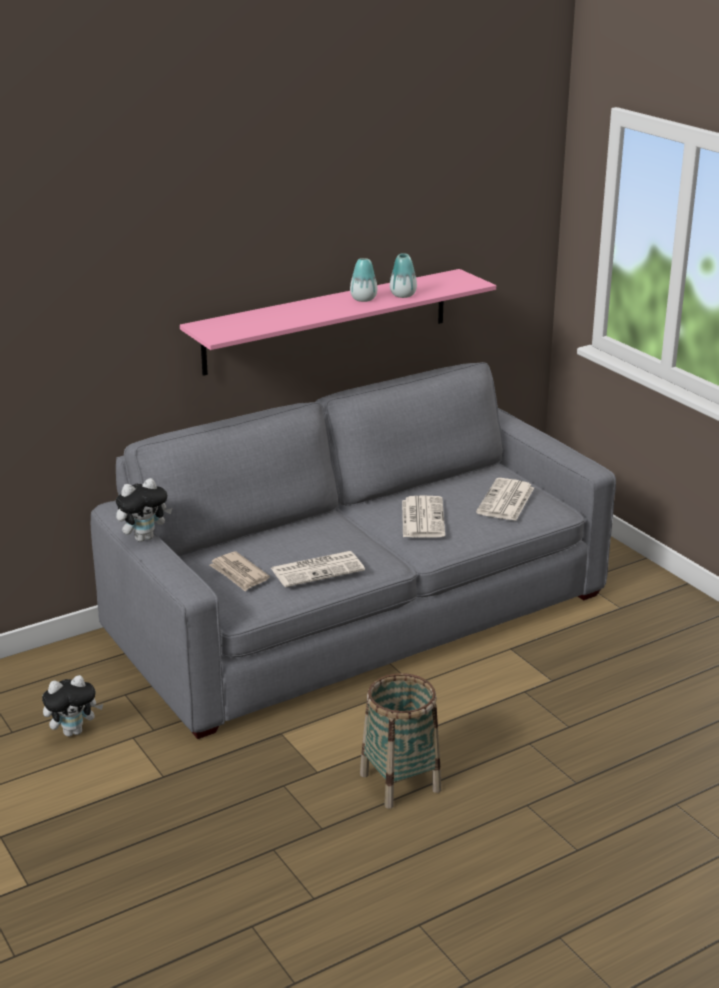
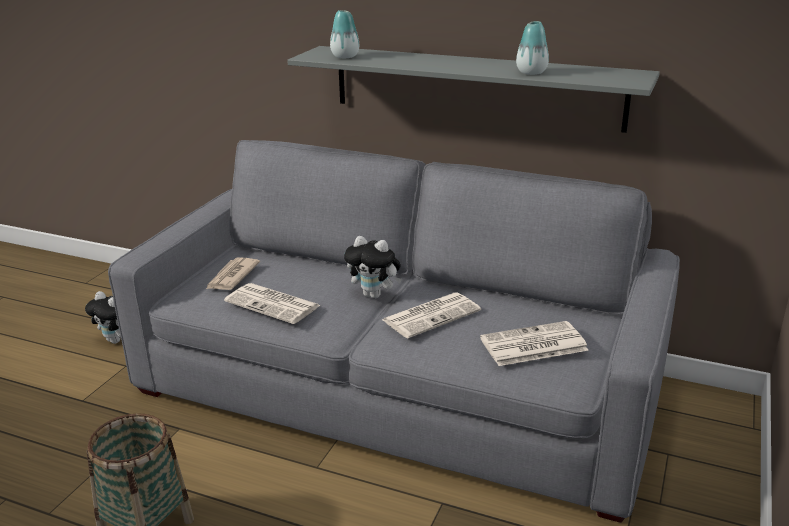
camera: 55 degrees right, 0 degrees up
plush toy [116,478,172,542] -> plush toy moved to [344,236,402,299]
pink shelf [180,269,496,376] -> grey shelf [287,46,660,133]
vase [350,258,378,302] -> vase moved to [330,10,359,58]

